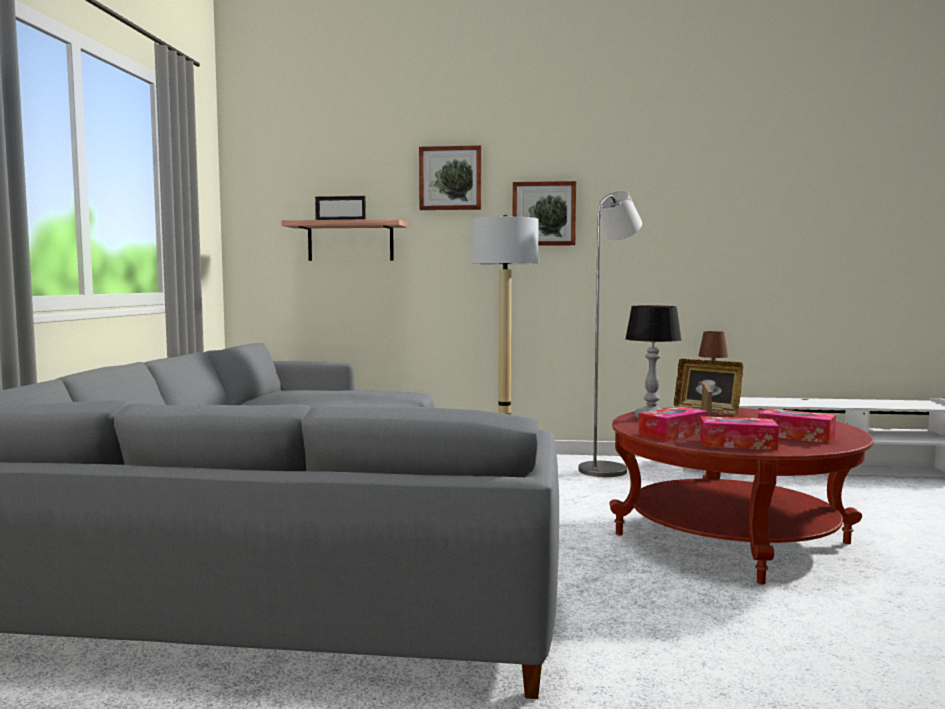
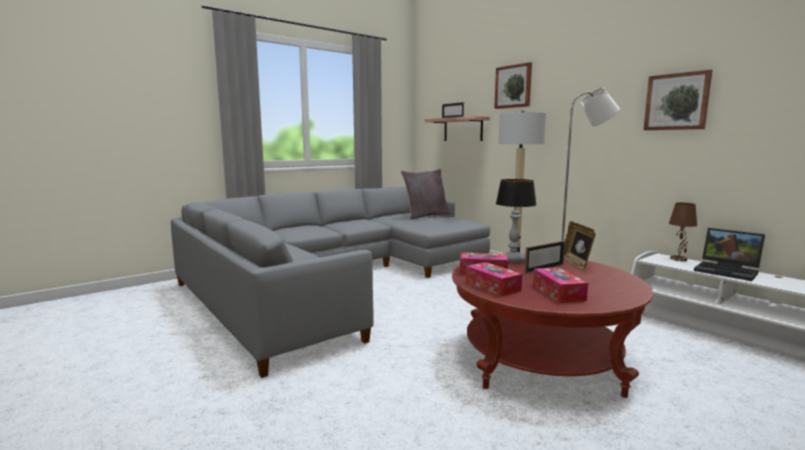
camera: 45 degrees right, 5 degrees up
picture [513,181,576,246] -> picture moved to [644,69,712,130]
none -> grey pillow [401,169,450,220]
none -> laptop [694,228,765,281]

